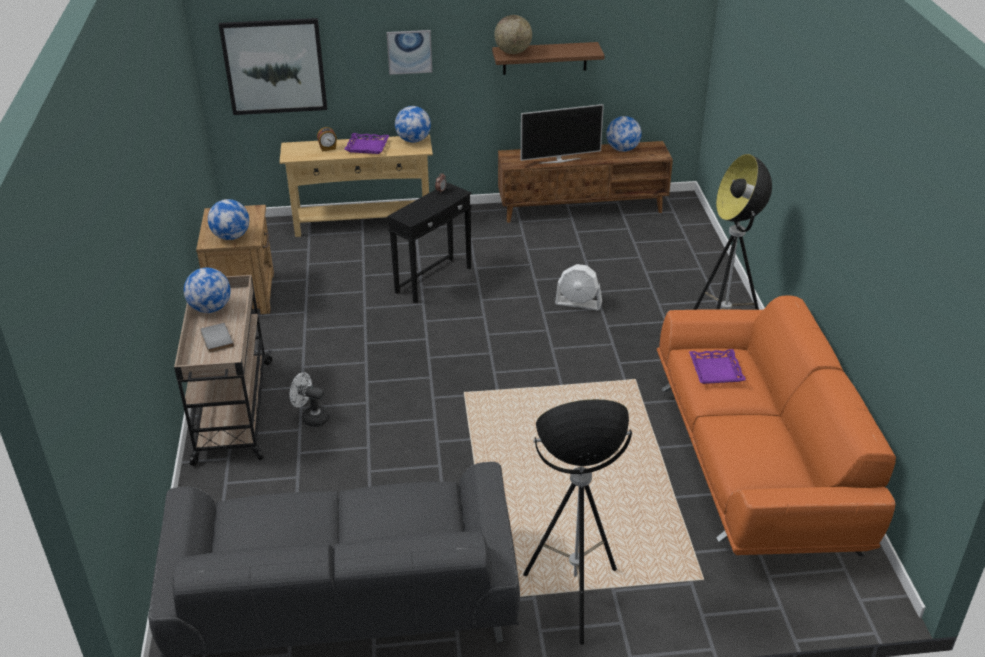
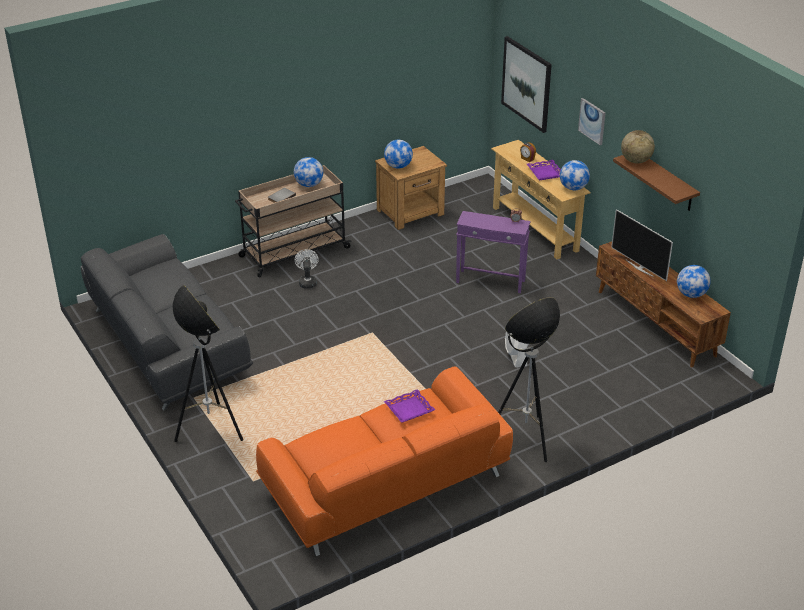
camera: 65 degrees right, 0 degrees up
black side table [387,183,472,303] -> purple side table [456,211,531,293]

